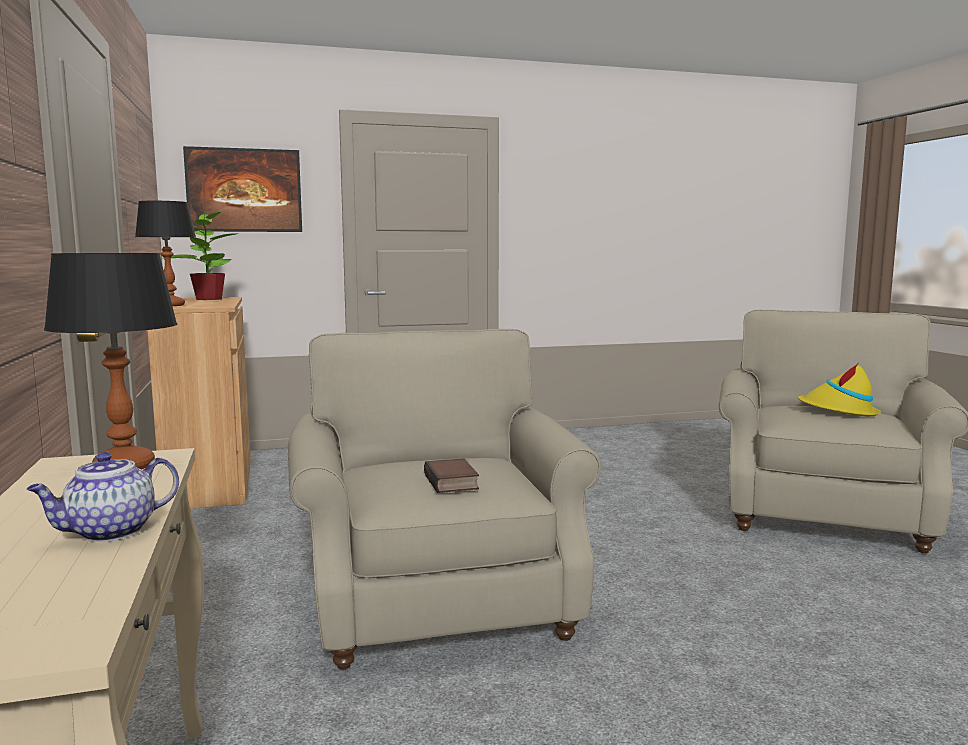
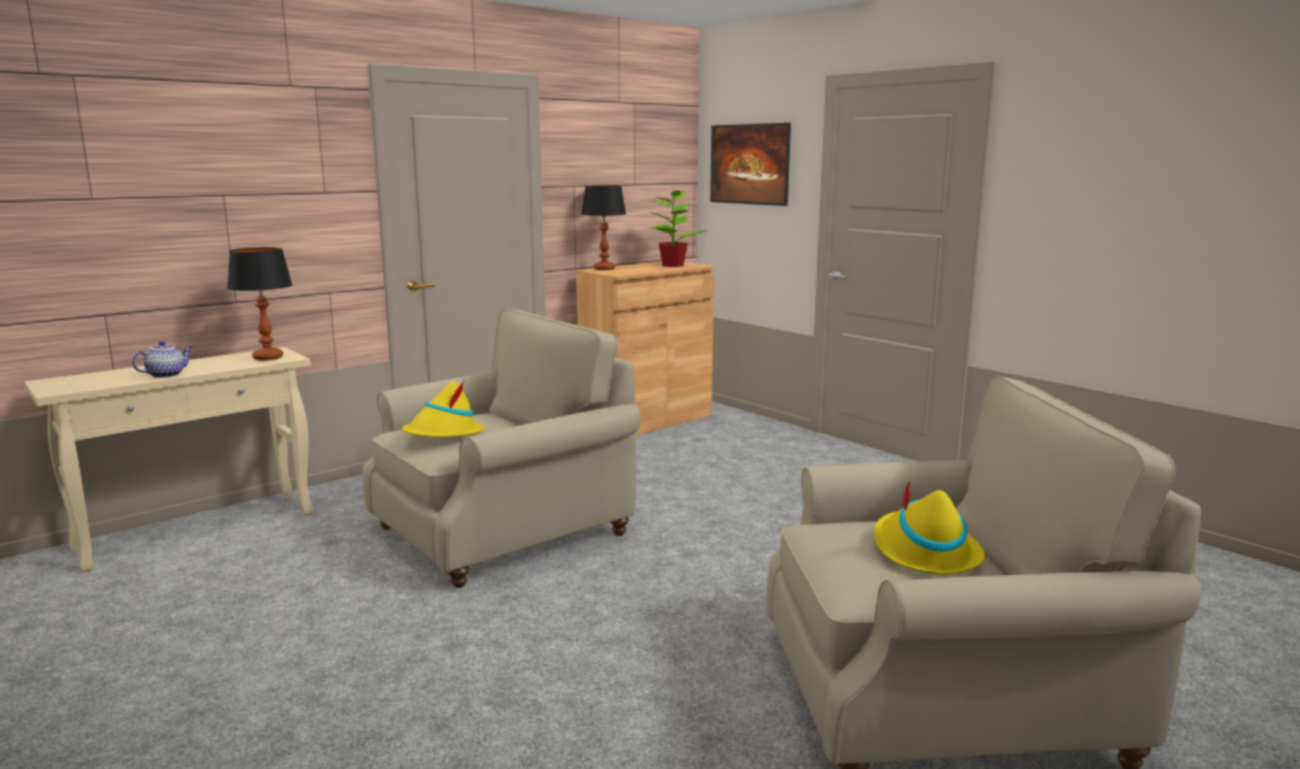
camera: 65 degrees right, 5 degrees up
teapot [27,452,179,542] -> teapot turned 105 degrees clockwise [132,341,192,378]
book [424,458,479,493] -> yellow hat [402,379,484,437]

